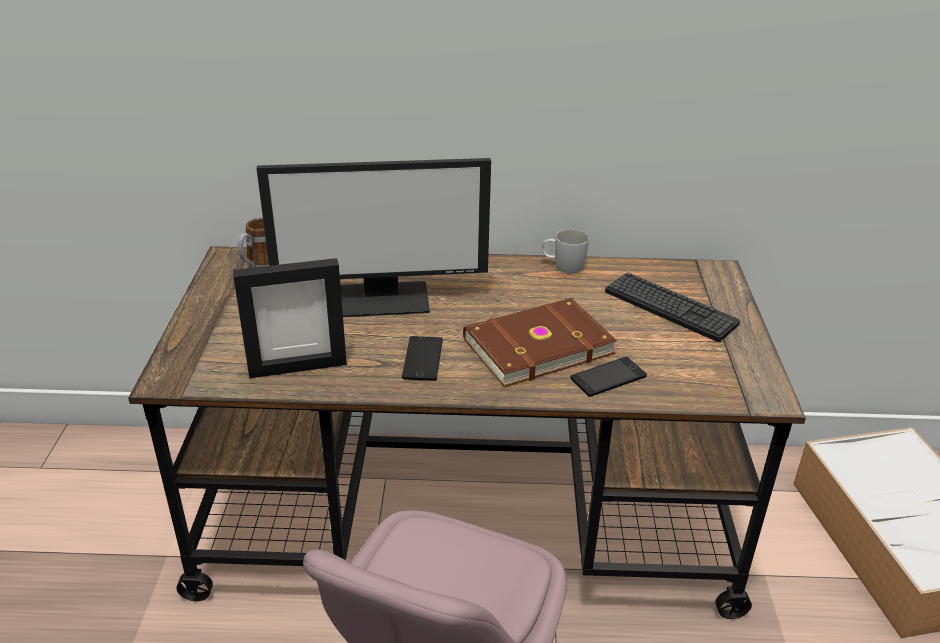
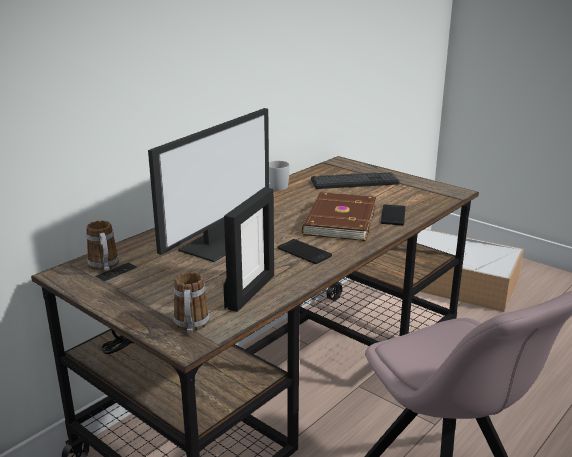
camera: 50 degrees left, 10 degrees down
none -> mug [173,272,210,333]

